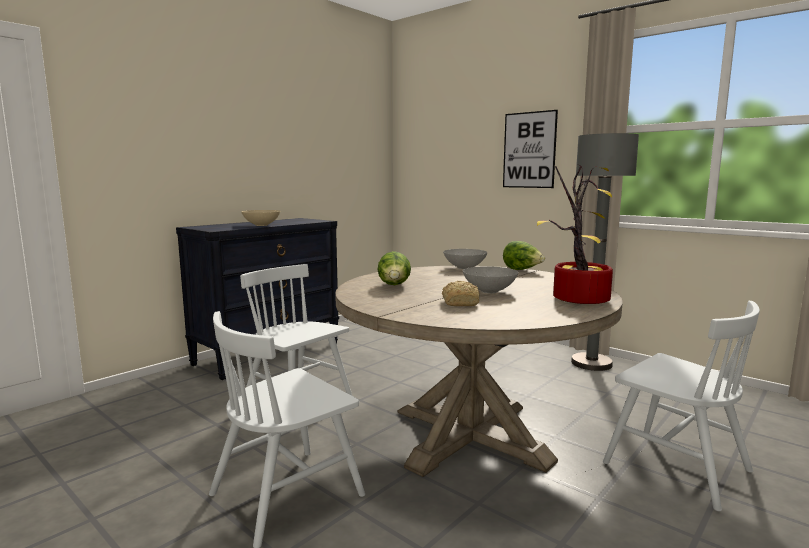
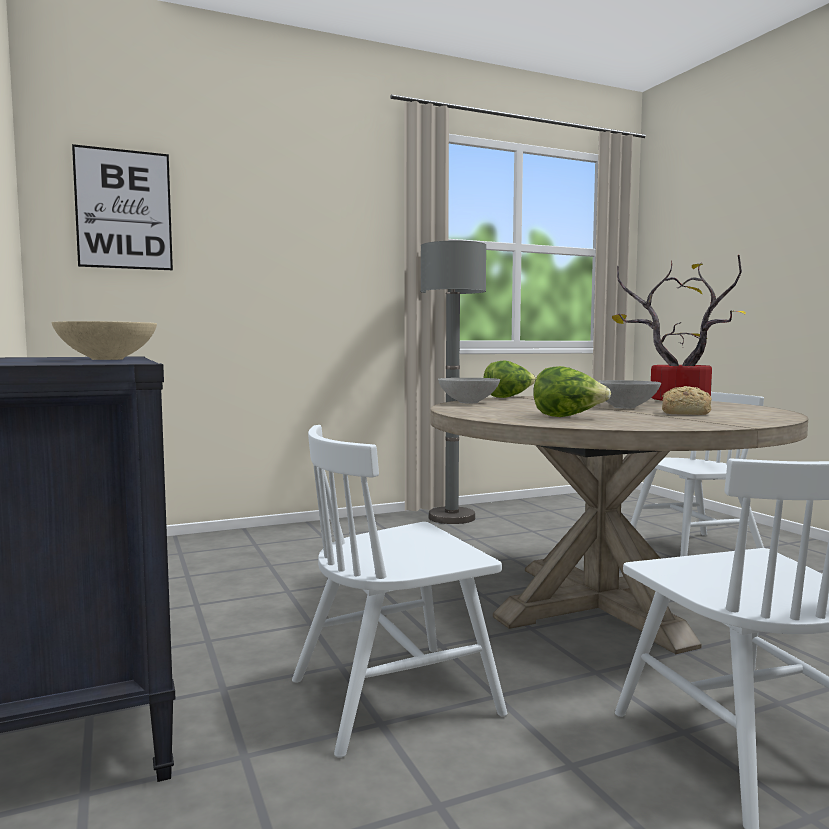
camera: 65 degrees left, 5 degrees down
picture [503,110,558,188] -> picture moved to [72,144,173,270]

